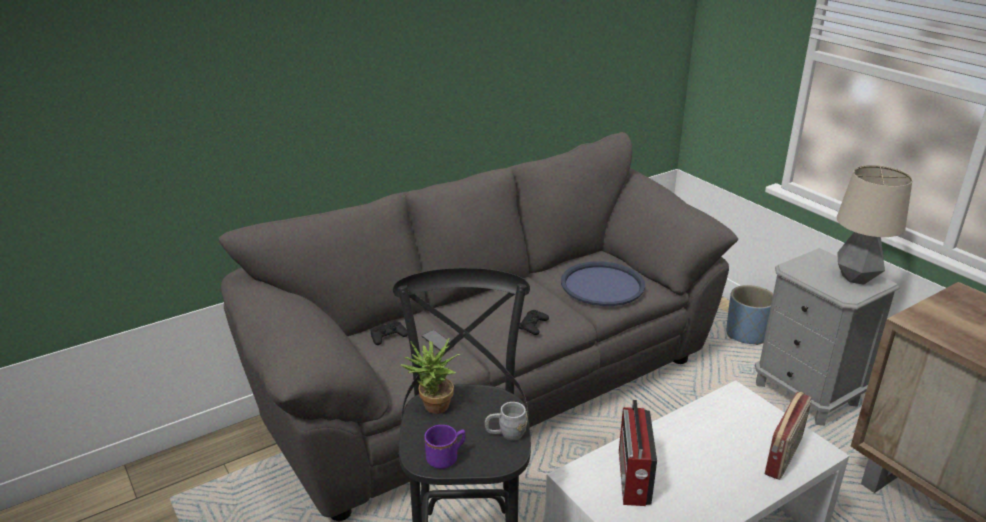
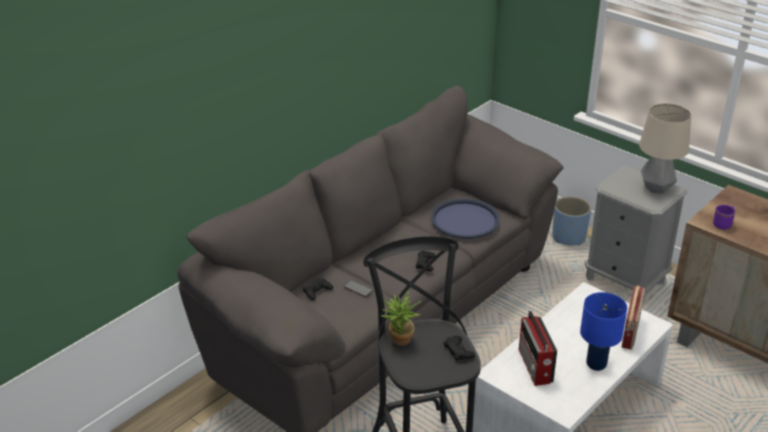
camera: 15 degrees left, 5 degrees up
purple mug [424,425,466,469] -> purple mug moved to [713,205,735,229]
grey mug [485,402,528,440] -> black game controller [443,336,475,361]
none -> blue table lamp [580,292,627,371]

